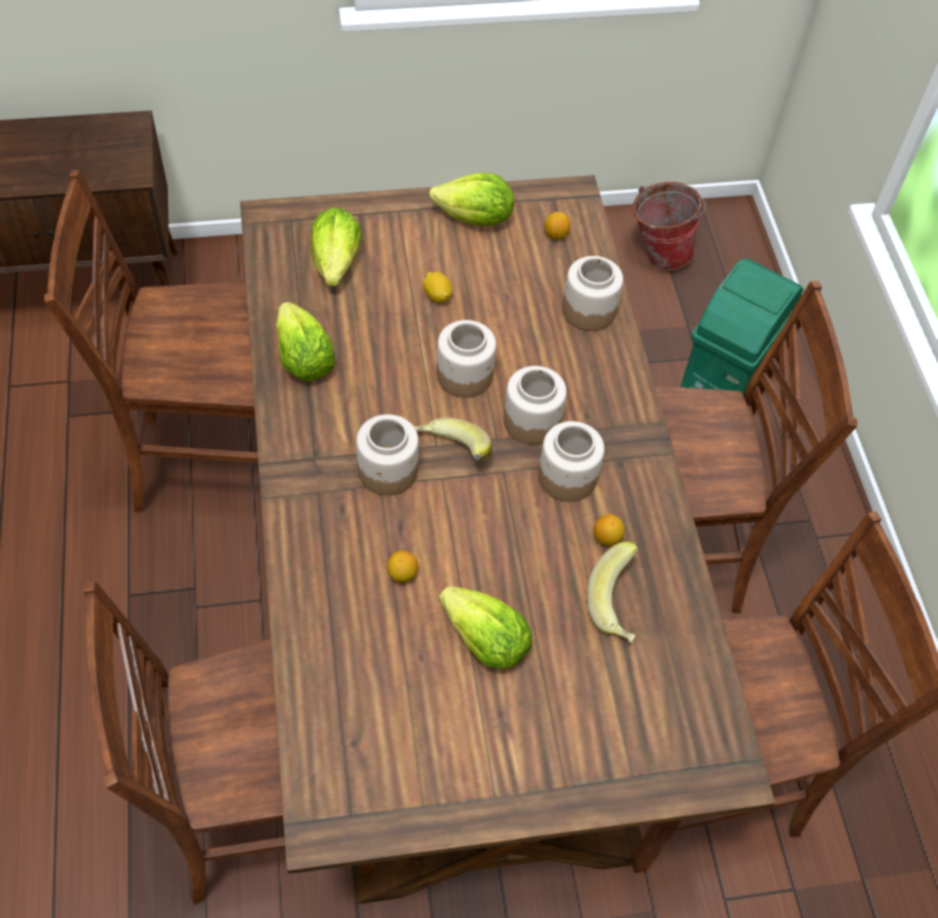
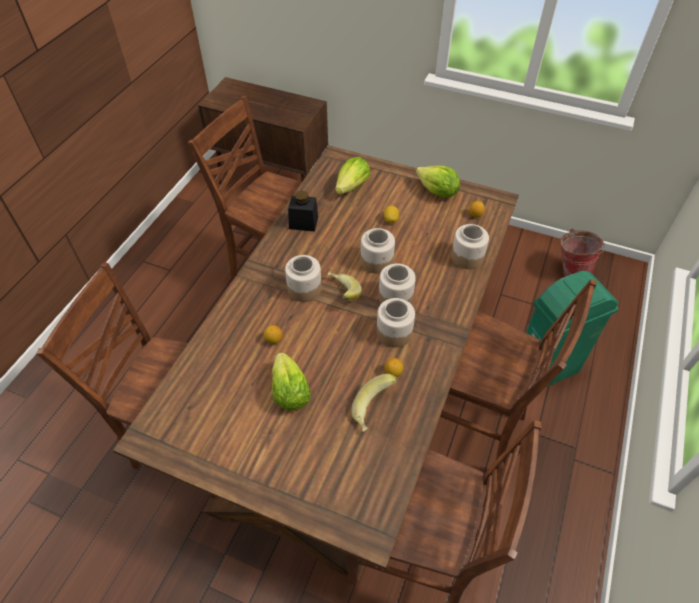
camera: 35 degrees right, 5 degrees down
lettuce [276,302,335,381] -> black jar [288,191,318,232]

